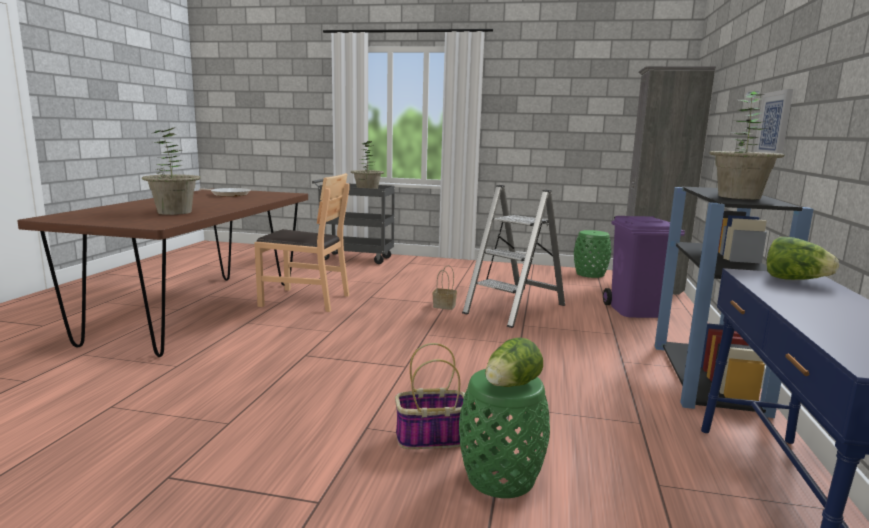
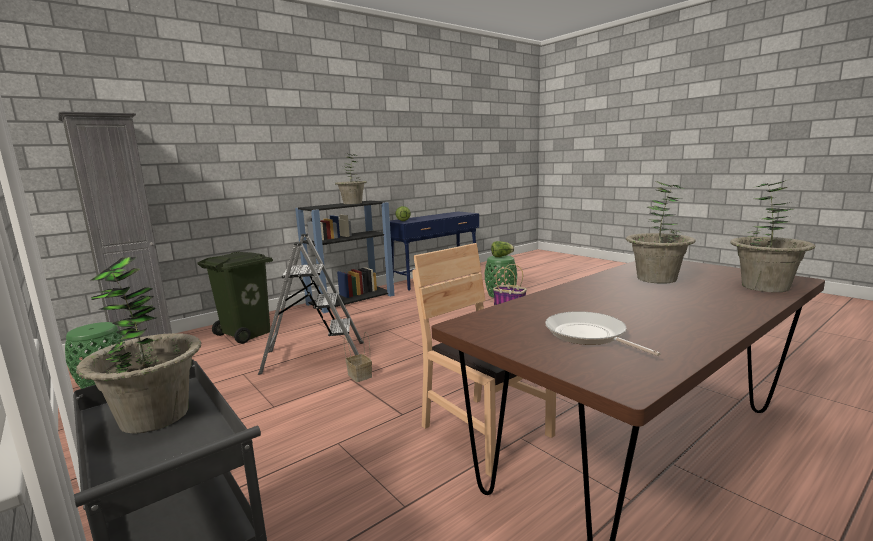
camera: 140 degrees left, 0 degrees up
purple trash can [603,216,685,318] -> green trash can [197,252,273,344]
picture [754,89,793,160] -> none
none -> potted plant [730,179,815,292]

